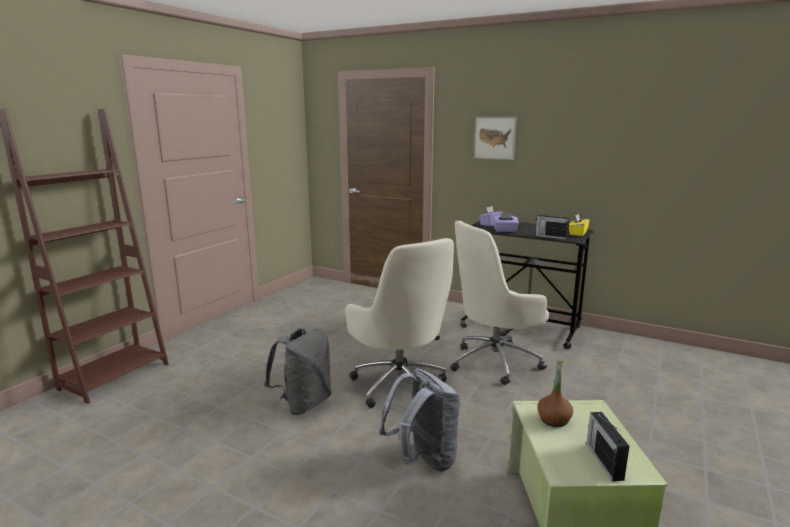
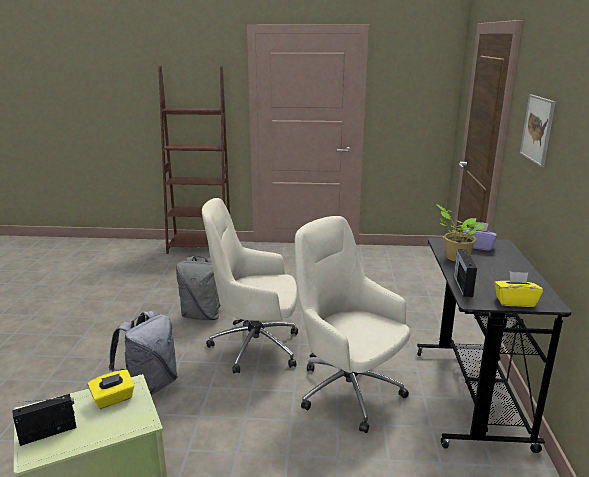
camera: 65 degrees right, 5 degrees up
beige office chair [345,238,454,408] -> beige office chair turned 60 degrees clockwise [202,198,298,374]
purple tissue box [493,213,519,232] -> potted plant [436,204,485,262]
brown bottle [537,360,573,427] -> yellow tissue box [88,370,134,409]

